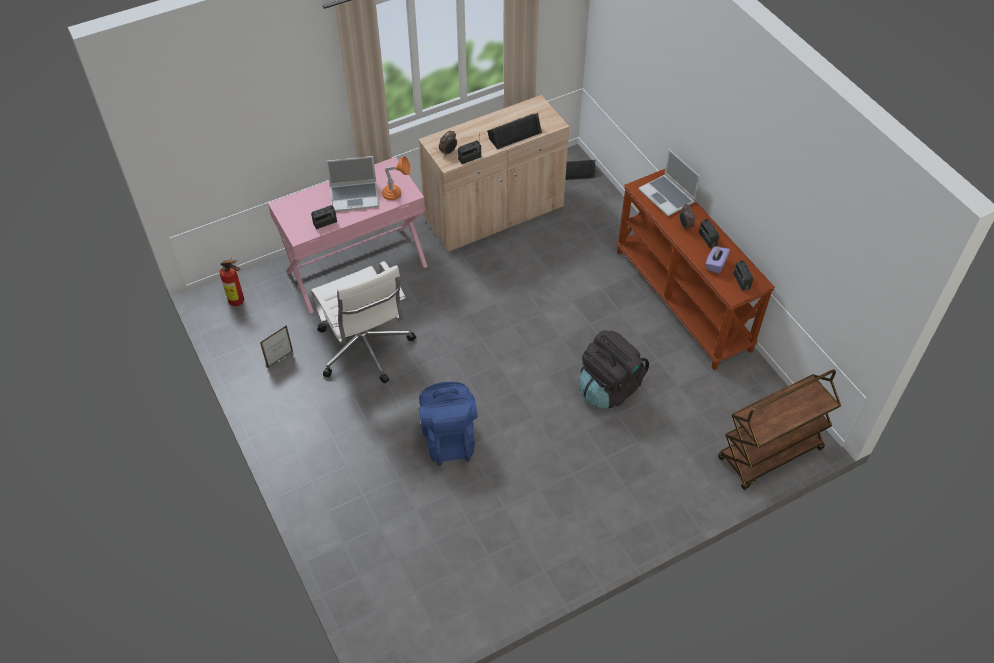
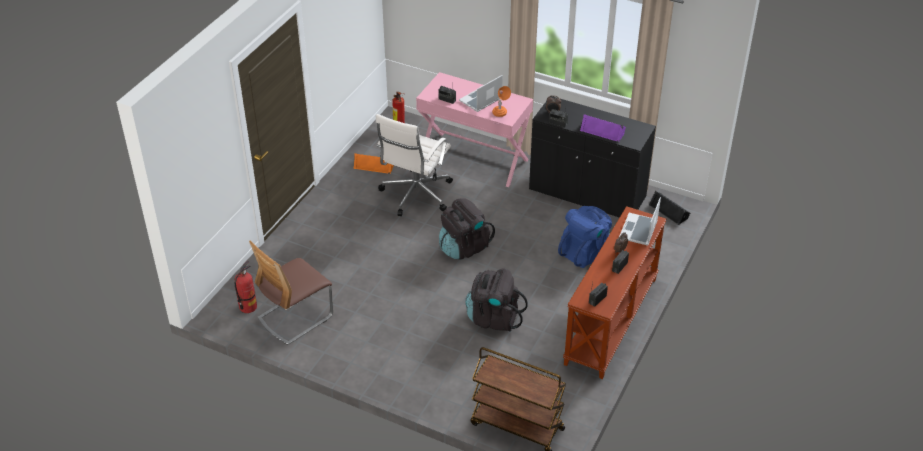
camera: 55 degrees right, 10 degrees down
picture frame [260,325,293,368] -> orange speaker [354,153,394,174]
laptop [326,156,379,212] -> laptop turned 90 degrees clockwise [459,75,503,112]
beige cabinet [418,95,569,252] -> black cabinet [529,96,656,218]
blue backpack [419,382,477,466] -> blue backpack moved to [558,206,612,268]
black speaker [487,113,542,150] -> purple speaker [580,114,626,142]
purple tissue box [706,246,730,274] -> none
none -> fire extinguisher [235,261,257,313]
none -> chair [249,240,333,345]
none -> black backpack [439,198,495,260]

